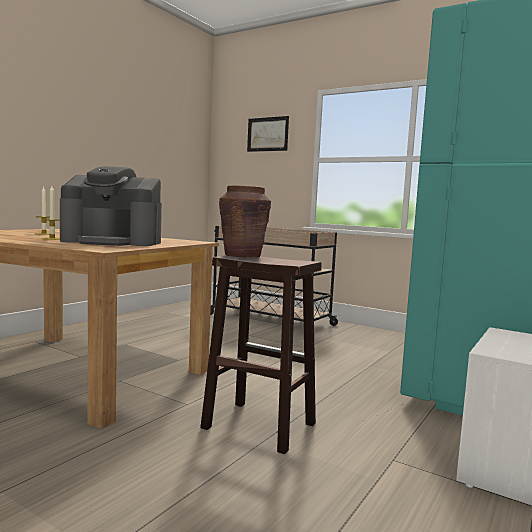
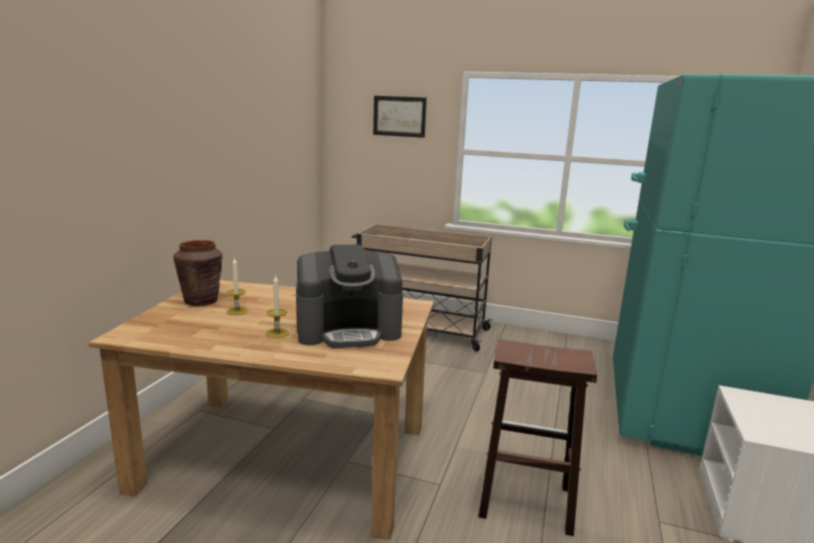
camera: 15 degrees left, 10 degrees up
brown vase [219,185,271,257] -> brown vase moved to [173,240,223,306]

